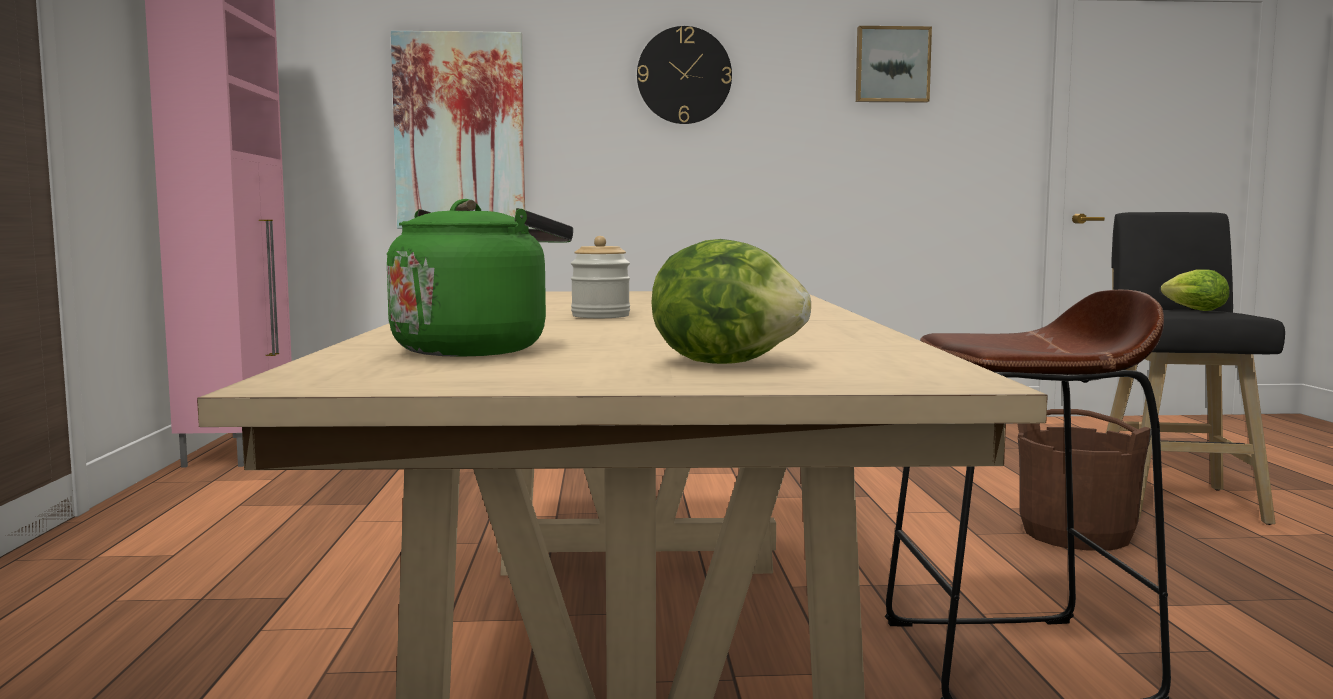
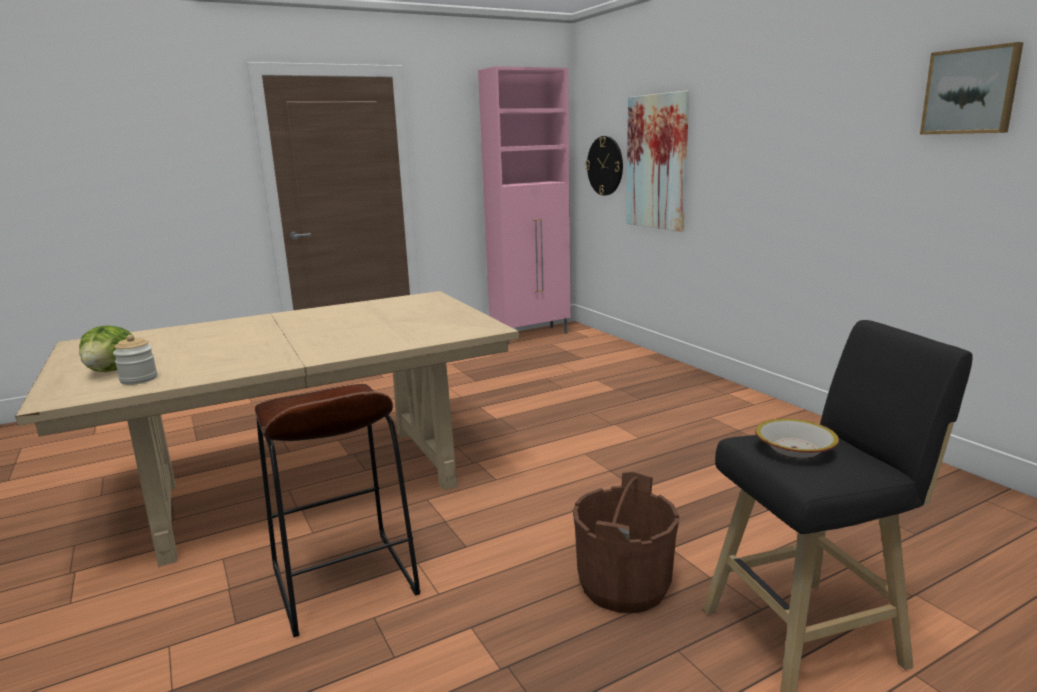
camera: 65 degrees right, 10 degrees up
green kettle [387,199,573,356] -> none
jar [571,236,630,318] -> jar moved to [113,335,157,385]
wall clock [637,26,732,124] -> wall clock moved to [586,136,623,196]
lettuce [1161,269,1229,311] -> bowl [755,418,839,458]

